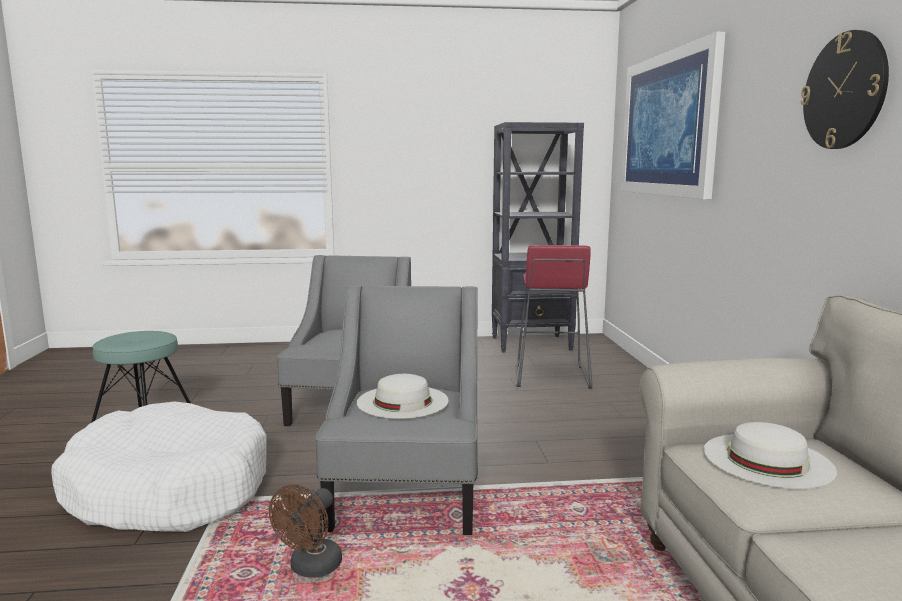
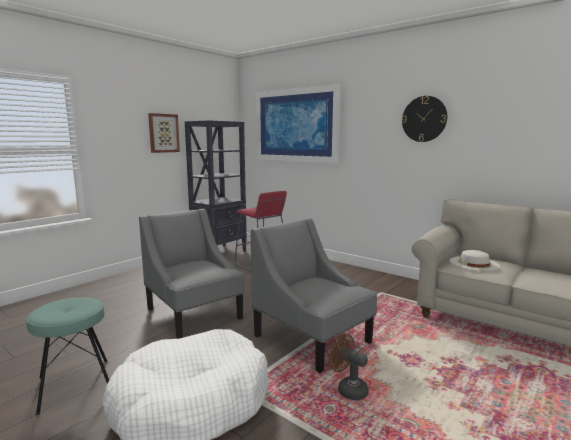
camera: 45 degrees left, 0 degrees up
brown fan [269,484,342,578] -> brown fan turned 150 degrees clockwise [329,333,369,400]
white hat [357,374,449,419] -> none
none -> picture [148,113,180,153]

